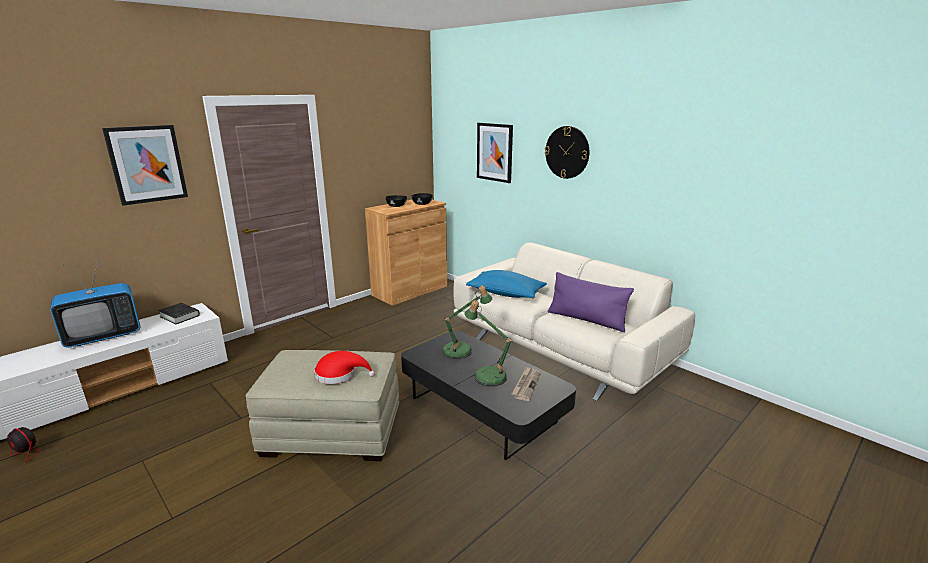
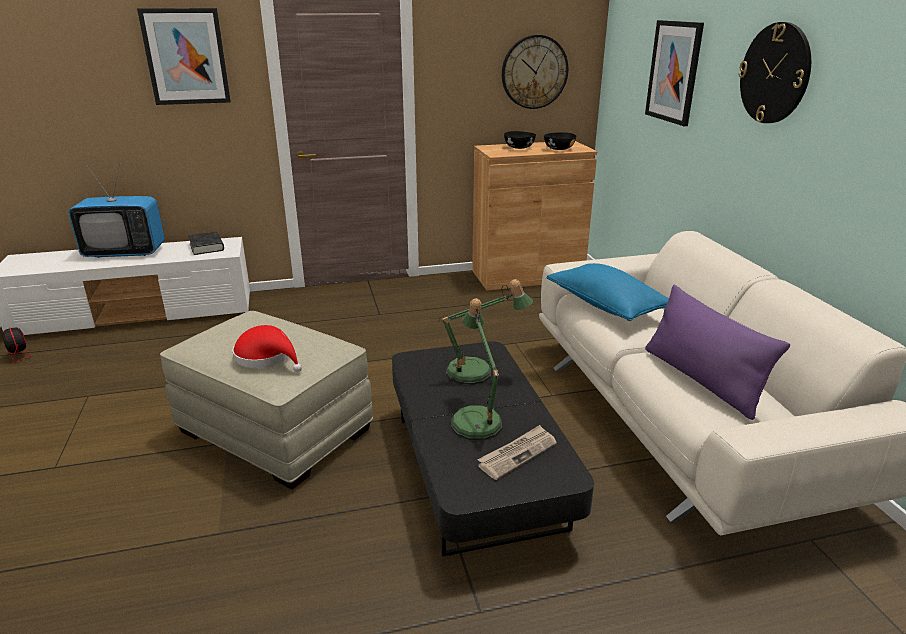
camera: 30 degrees right, 5 degrees up
none -> wall clock [502,35,568,109]

